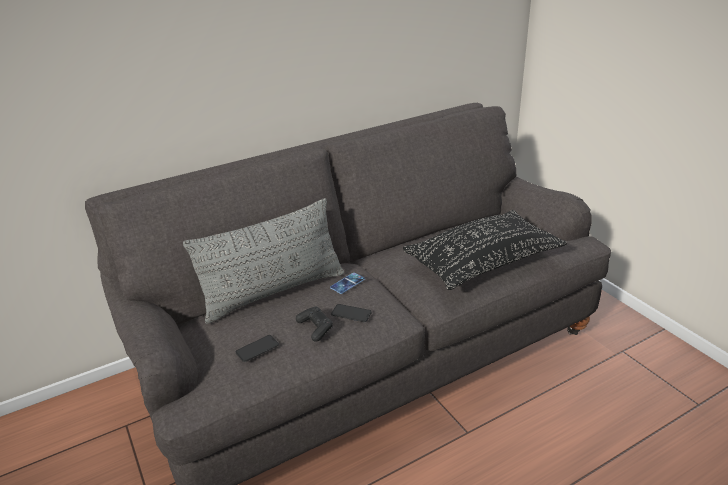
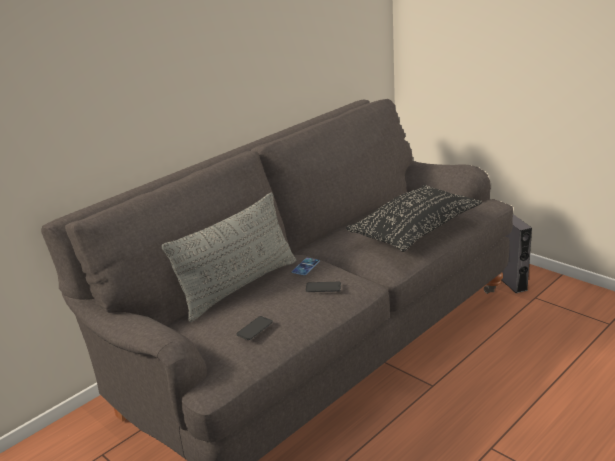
camera: 15 degrees left, 5 degrees down
black game controller [296,307,333,342] -> none
none -> grey speaker [502,215,532,293]

